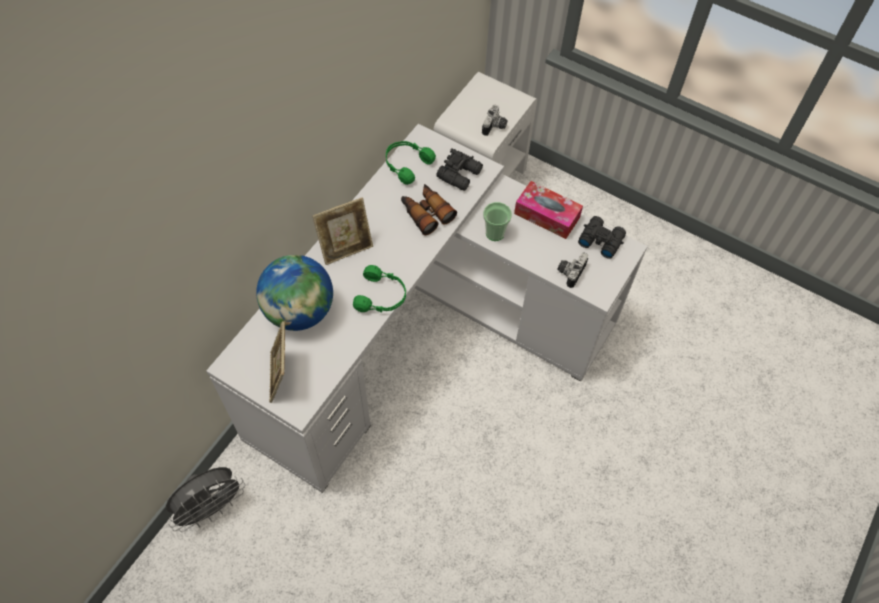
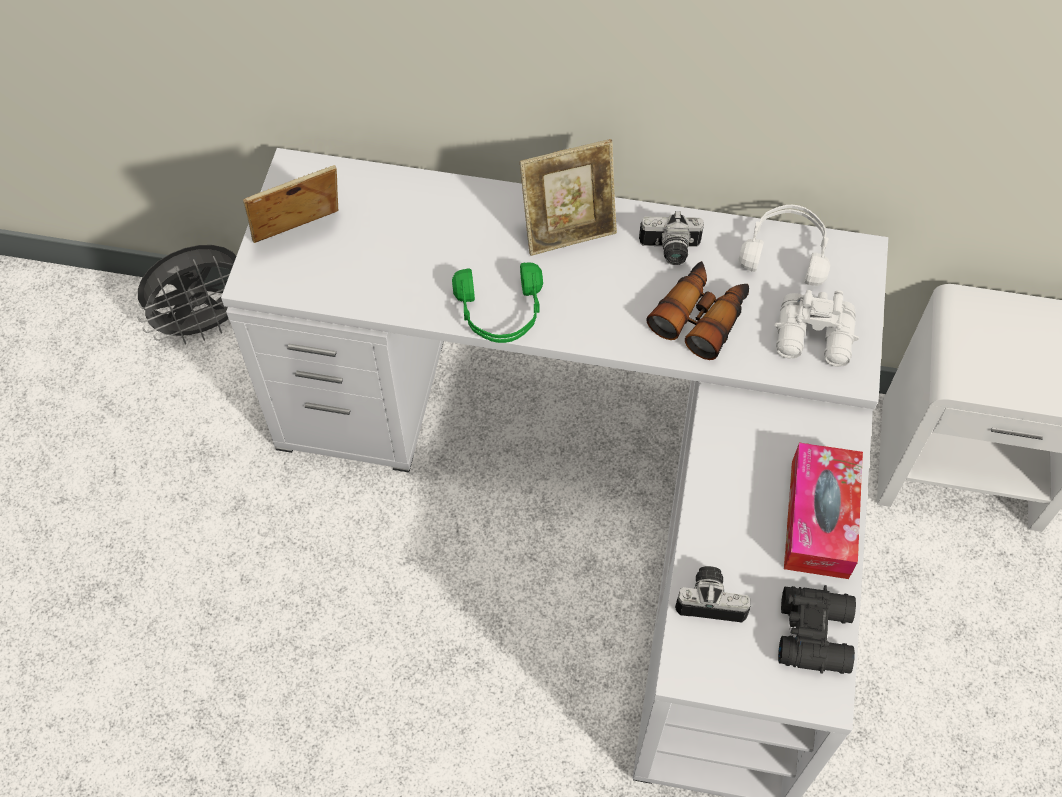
camera: 70 degrees right, 0 degrees up
grey fan [166,467,245,532] -> grey fan turned 60 degrees counterclockwise [137,245,236,344]
globe [256,255,333,331] -> none
picture frame [312,197,373,265] -> picture frame turned 60 degrees counterclockwise [520,139,617,256]
green headphones [386,141,436,185] -> white headphones [739,205,830,286]
black binoculars [436,148,483,191] -> white binoculars [775,290,859,367]
camera [482,104,508,136] -> camera moved to [639,211,704,265]
cup [483,202,512,241] -> none

